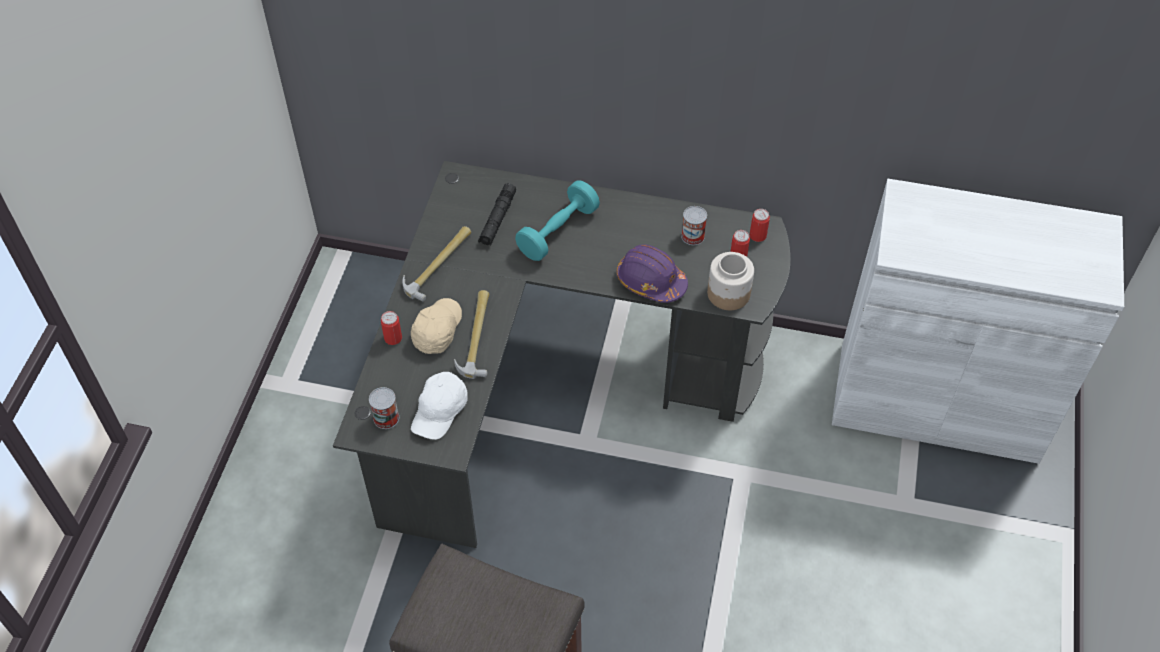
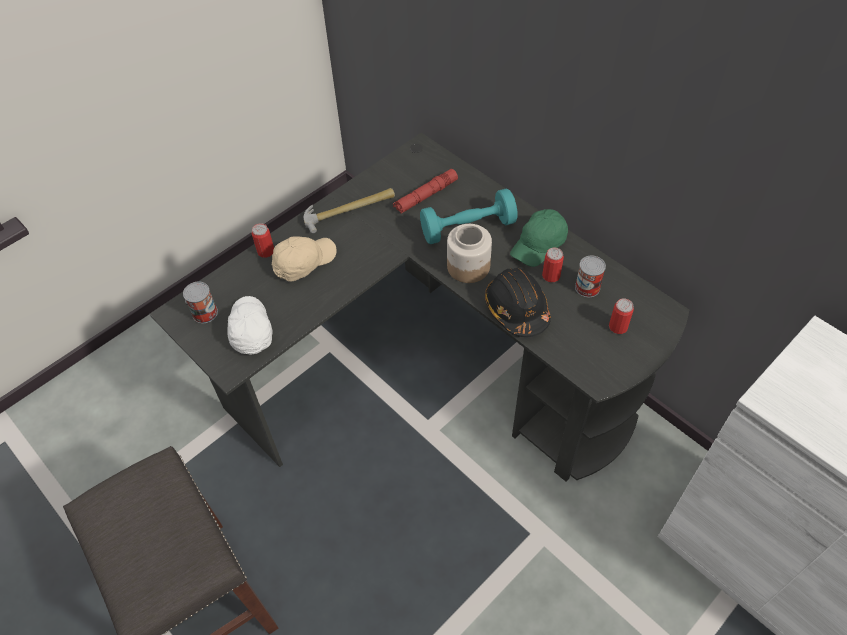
camera: 35 degrees right, 0 degrees up
white cap [411,372,468,440] -> white cap turned 105 degrees clockwise [227,296,273,354]
hammer [454,290,490,379] -> none
black flashlight [478,183,516,246] -> red flashlight [393,169,458,213]
purple hard hat [617,244,688,303] -> black hard hat [485,268,551,337]
jar [707,252,754,310] -> jar moved to [447,224,492,283]
can [749,209,770,242] -> can moved to [542,248,564,282]
none -> green cap [510,209,568,267]

